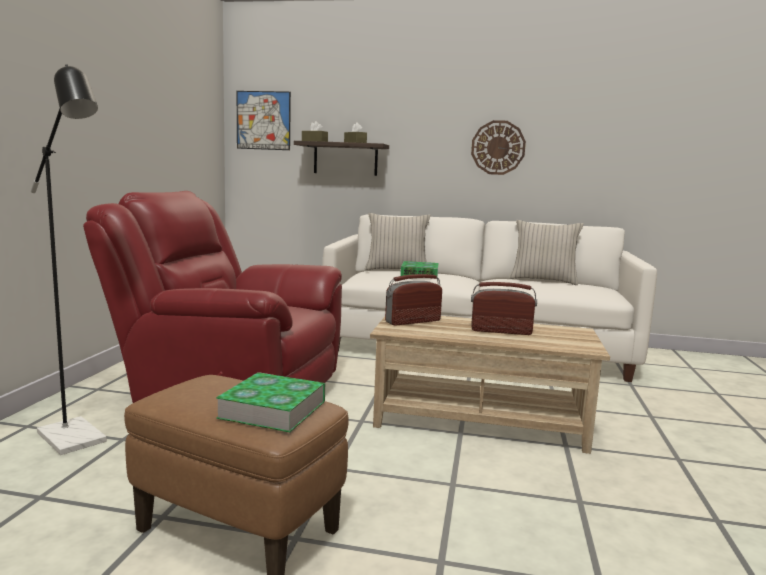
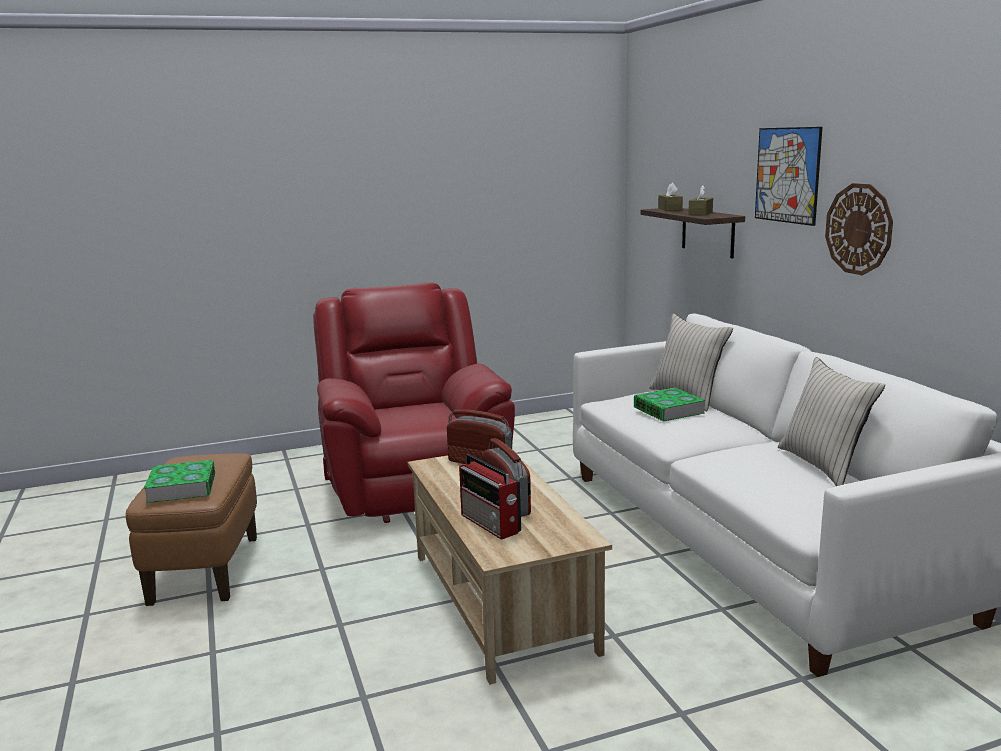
camera: 60 degrees right, 5 degrees up
black floor lamp [31,64,107,455] -> none
picture [237,91,291,150] -> picture moved to [755,127,822,226]
none -> radio [459,454,521,540]

